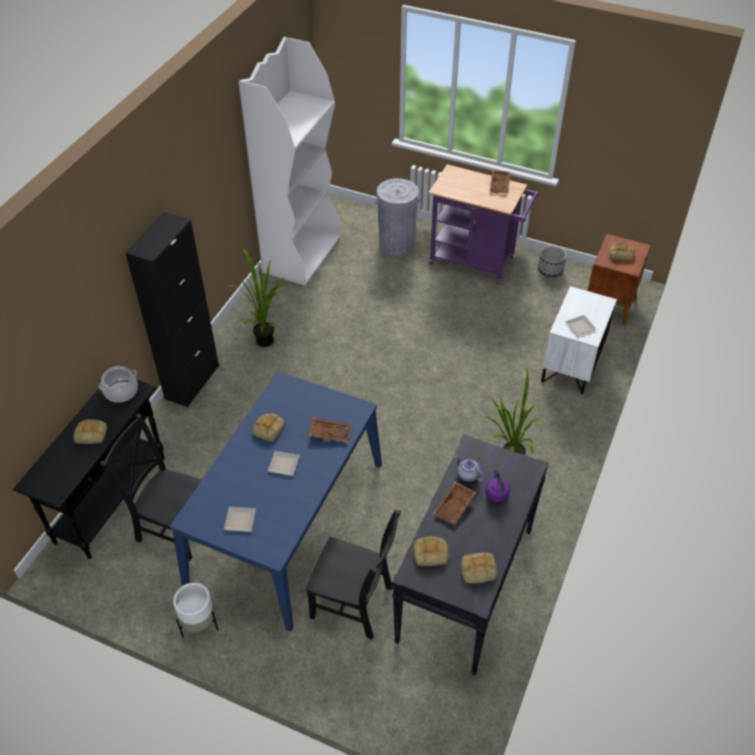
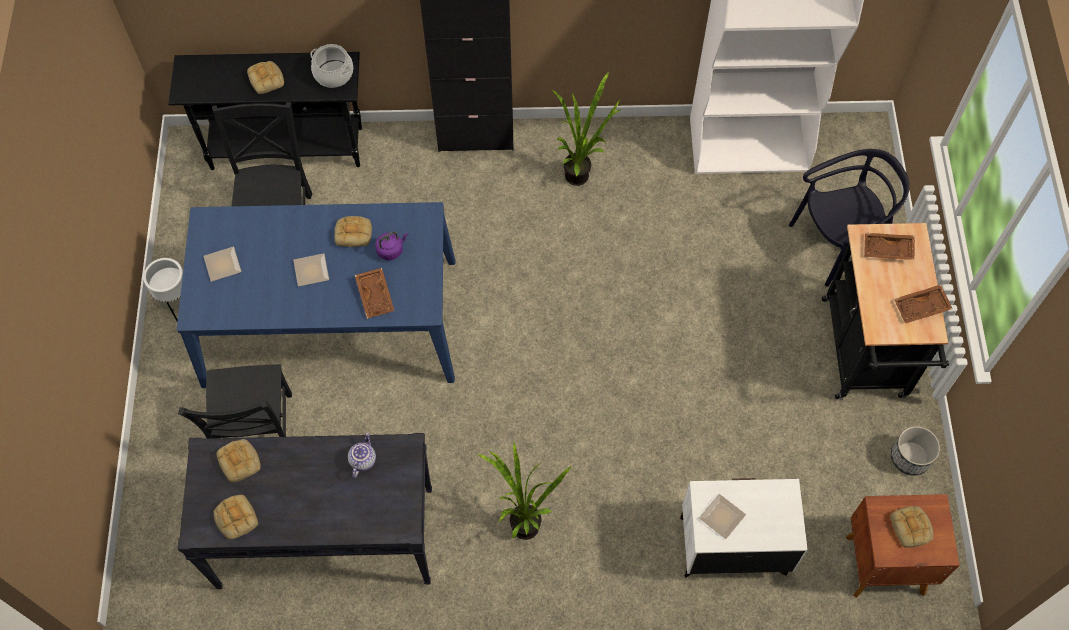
camera: 65 degrees right, 15 degrees up
grey trash can [375,178,420,256] -> black chair [789,149,910,286]
purple cart [428,164,539,284] -> black cart [822,223,949,401]
brown tray [433,481,476,525] -> brown tray moved to [864,233,915,260]
purple kettle [485,470,510,502] -> purple kettle moved to [375,232,408,260]

